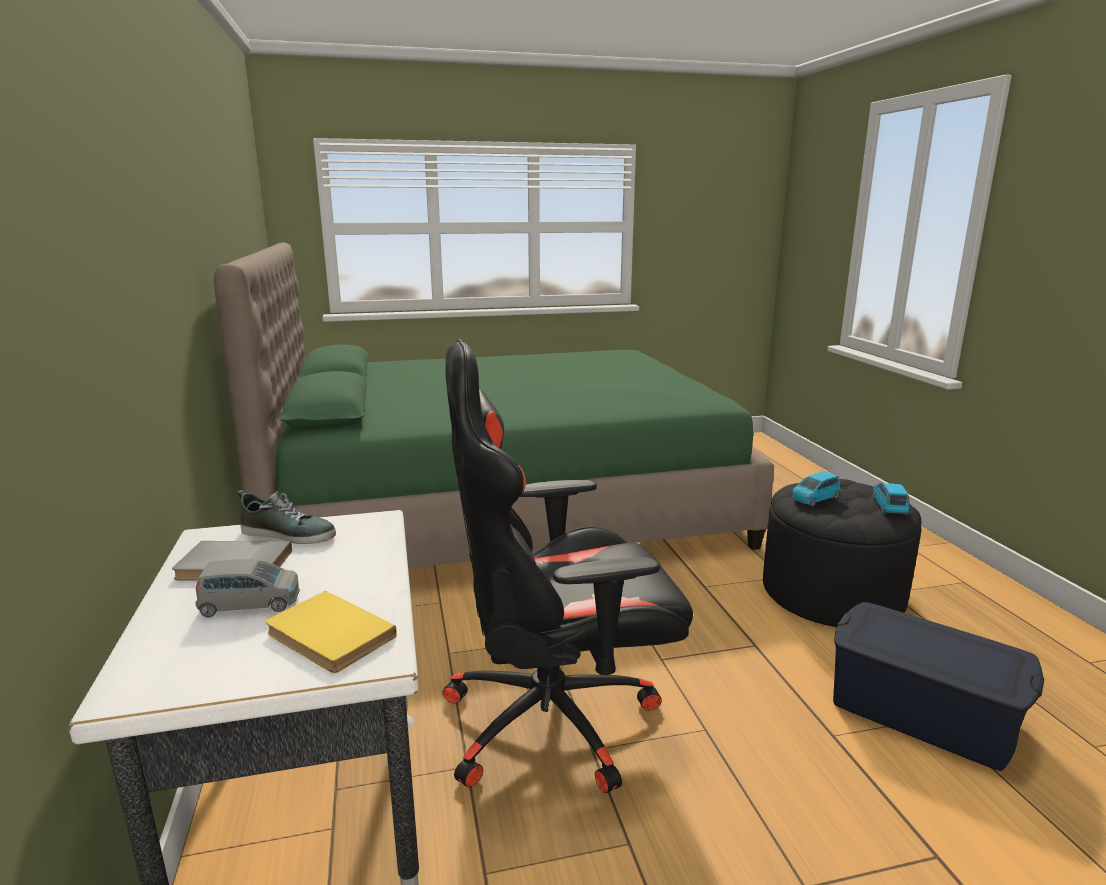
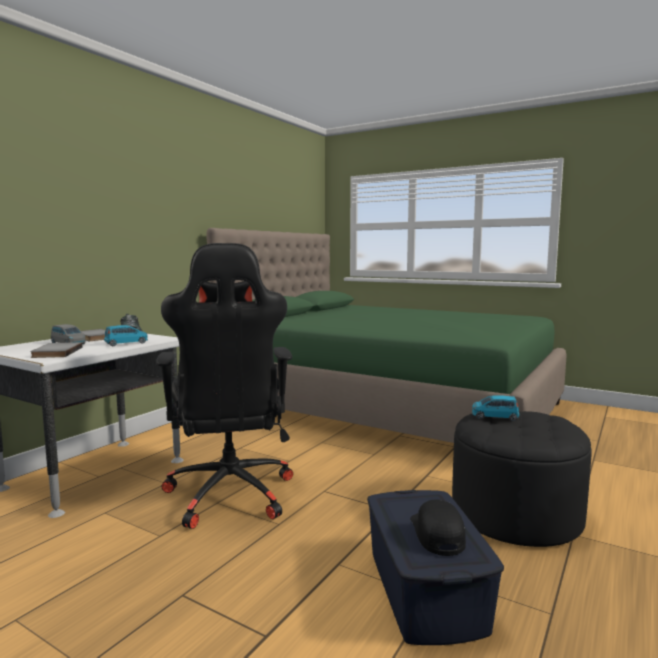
camera: 45 degrees right, 10 degrees down
yellow book [266,591,397,673] -> grey book [30,342,82,358]
black office chair [443,339,693,793] -> black office chair turned 135 degrees counterclockwise [156,243,293,529]
blue toy car [873,483,909,516] -> blue toy car moved to [104,325,148,346]
none -> black cap [410,499,466,556]

